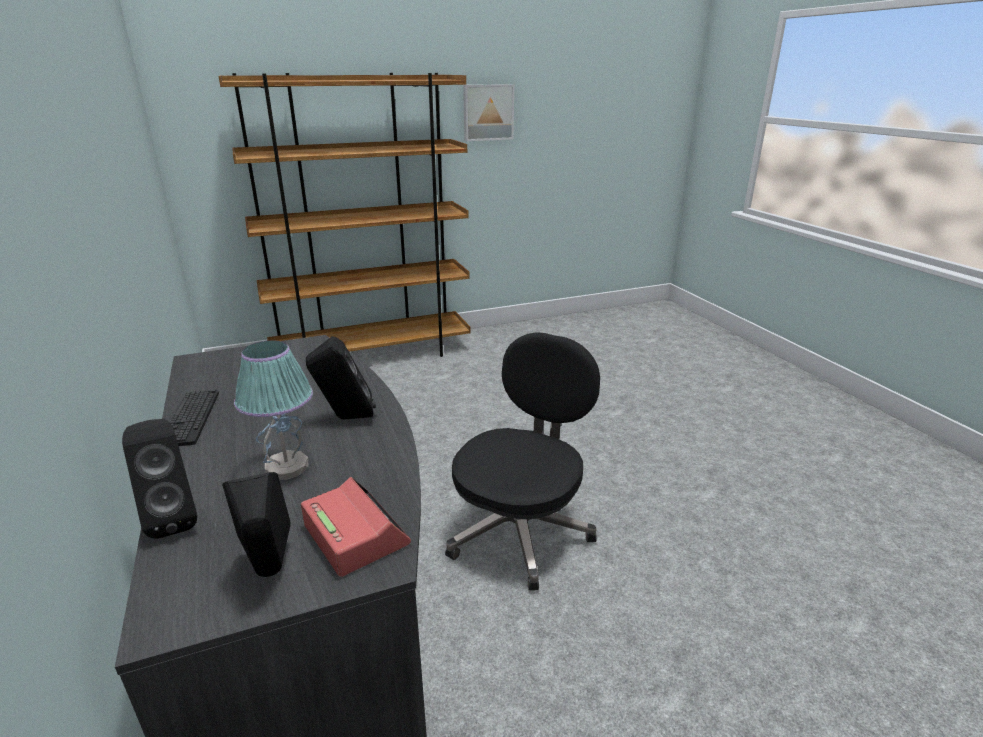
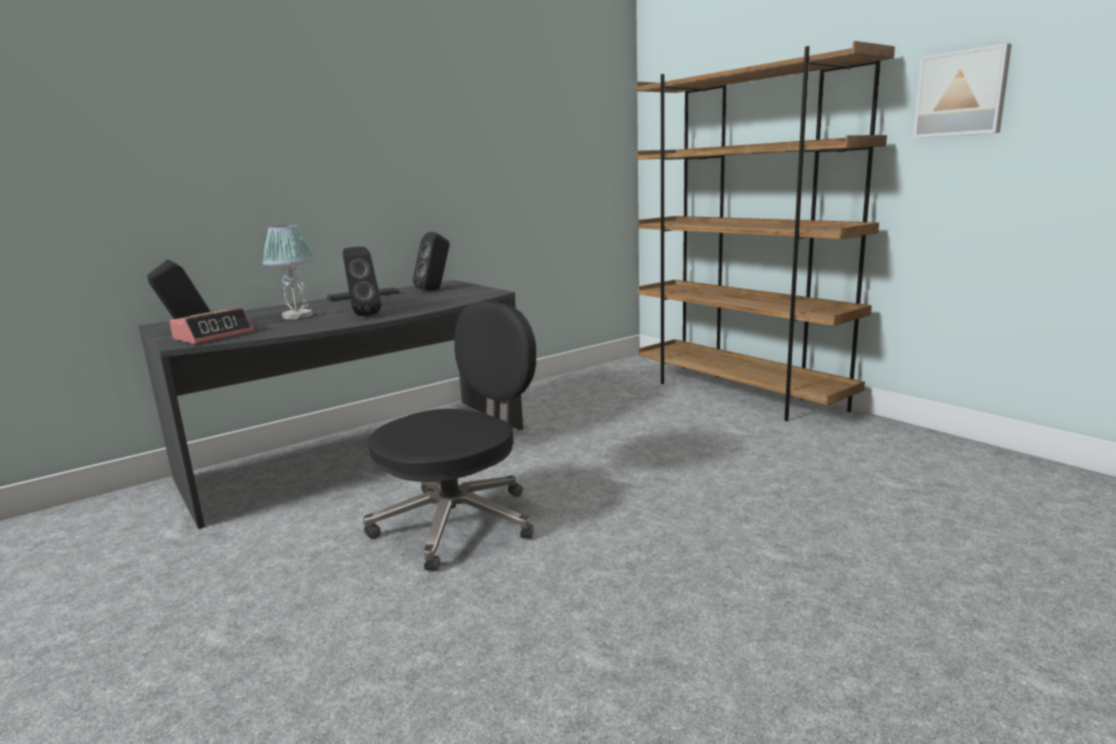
camera: 75 degrees right, 10 degrees down
black speaker [122,419,197,539] -> black speaker moved to [413,232,450,290]
black office chair [445,332,600,590] -> black office chair turned 60 degrees counterclockwise [363,301,536,571]

